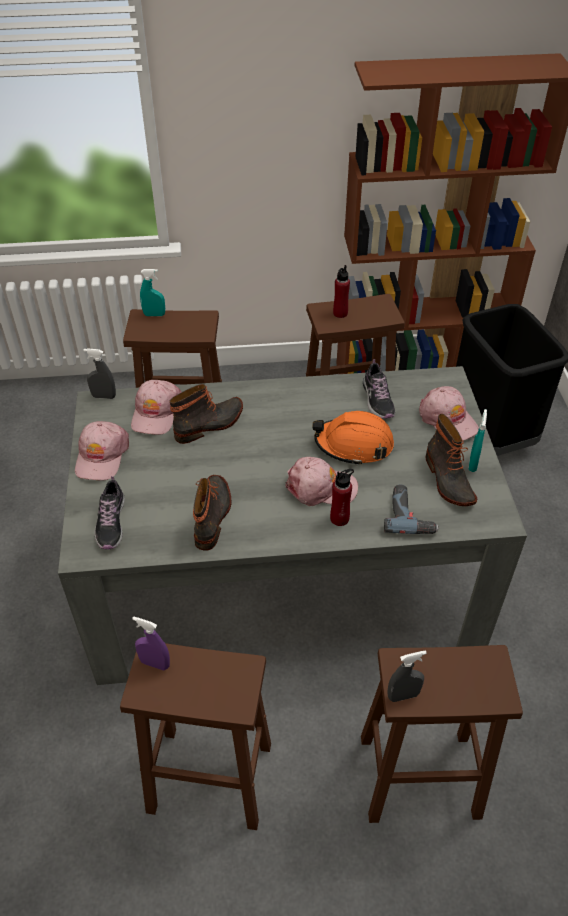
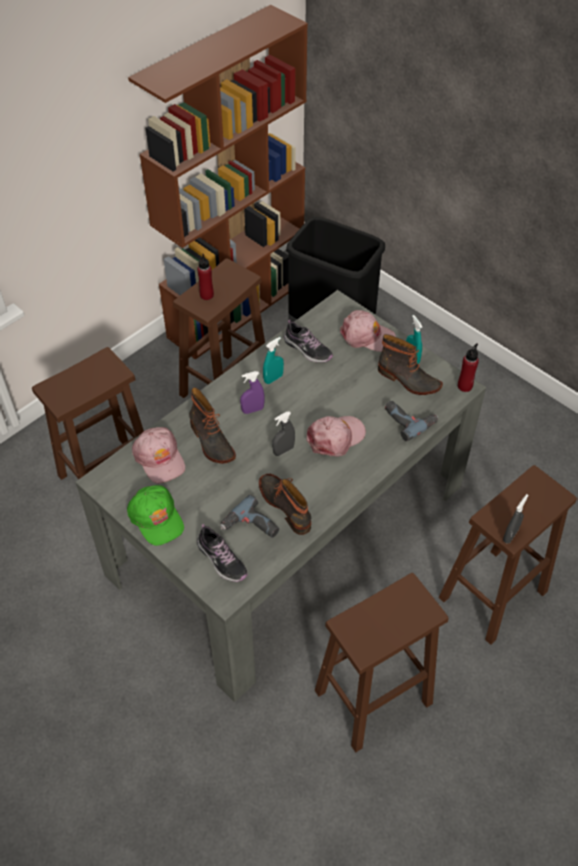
camera: 40 degrees left, 5 degrees up
pink cap [75,421,129,481] -> green cap [127,485,184,546]
grey spray bottle [83,348,116,399] -> grey spray bottle moved to [272,411,295,456]
purple spray bottle [132,616,170,671] -> purple spray bottle moved to [240,371,265,414]
turquoise spray bottle [140,269,165,316] -> turquoise spray bottle moved to [263,337,284,384]
boot [169,384,243,444] -> boot turned 135 degrees clockwise [189,387,236,464]
orange hard hat [312,411,394,466] -> none
red bottle [330,469,354,526] -> red bottle moved to [458,343,479,392]
none -> power drill [220,495,279,537]

